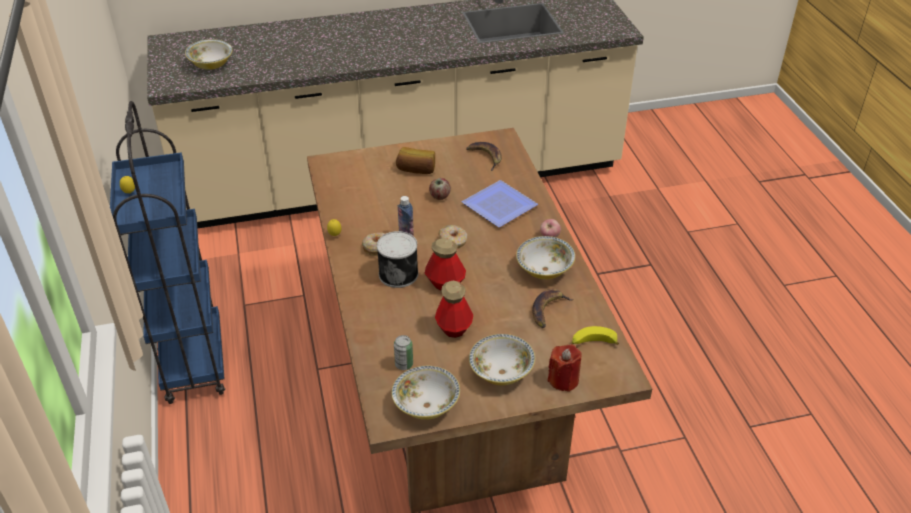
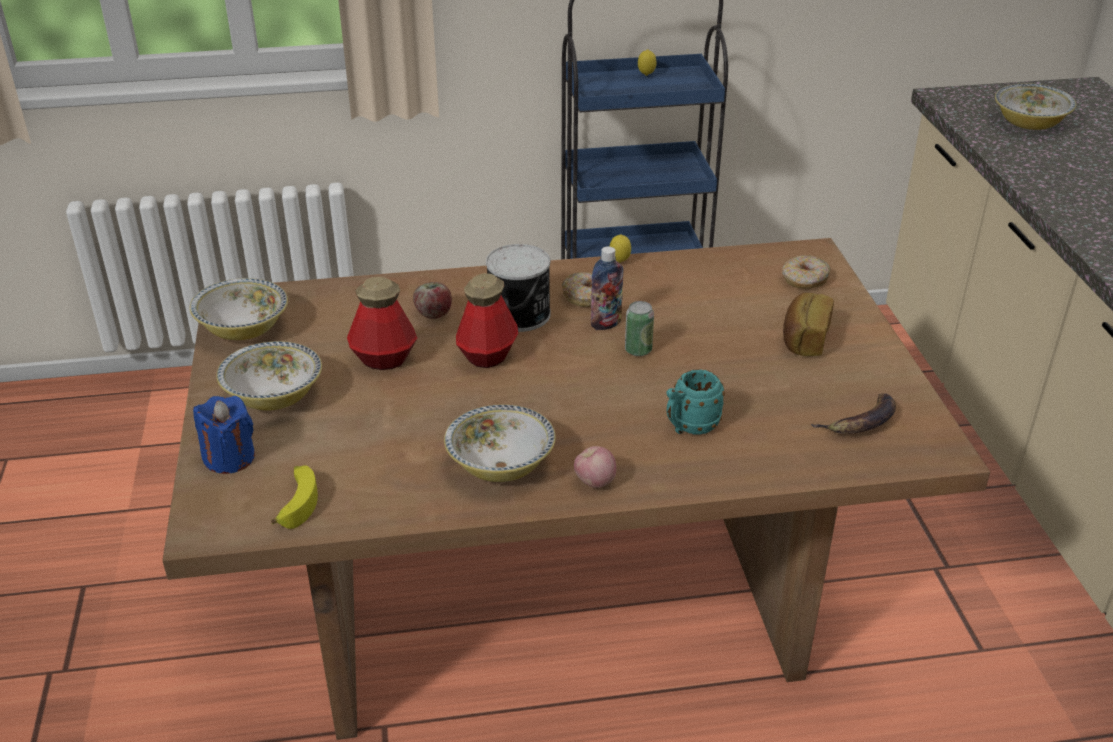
camera: 95 degrees right, 5 degrees down
can [394,335,413,370] -> can moved to [625,301,654,356]
apple [429,178,451,200] -> apple moved to [413,282,452,319]
donut [438,225,467,249] -> donut moved to [782,255,830,289]
plate [462,180,538,227] -> turquoise mug [666,369,725,435]
banana [532,289,573,328] -> none
red candle [547,344,582,392] -> blue candle [193,396,255,474]

